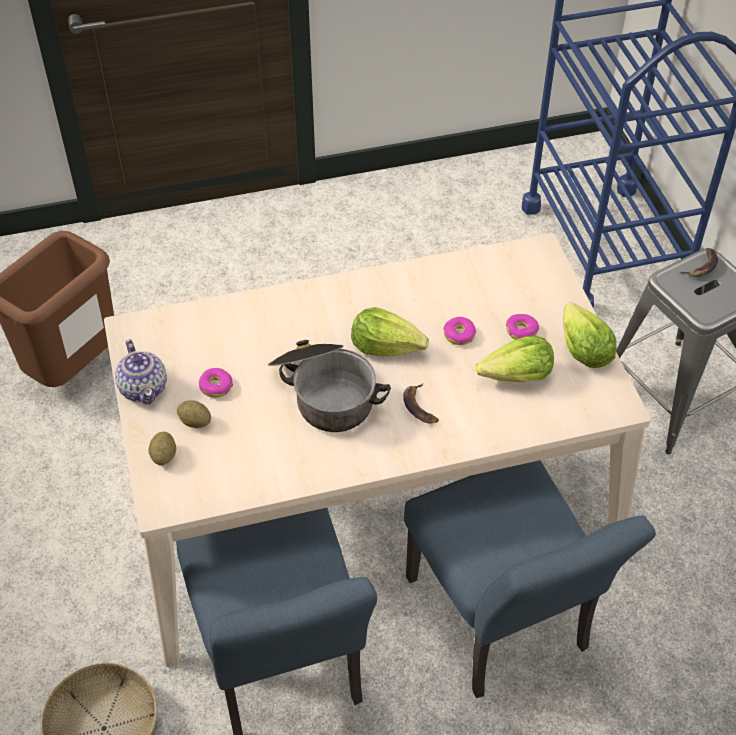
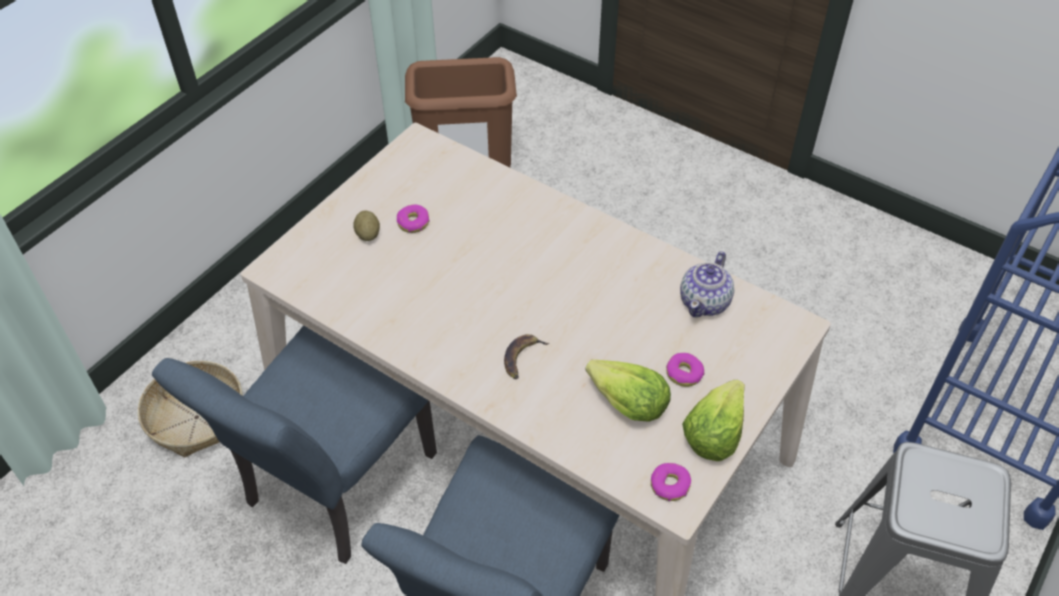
camera: 50 degrees right, 0 degrees up
teapot [115,340,167,405] -> teapot moved to [680,251,734,318]
potato [148,432,176,466] -> none
cooking pot [268,340,391,432] -> none
lettuce [351,307,429,356] -> none
donut [443,317,476,345] -> donut moved to [651,463,691,502]
banana [680,248,718,277] -> none

